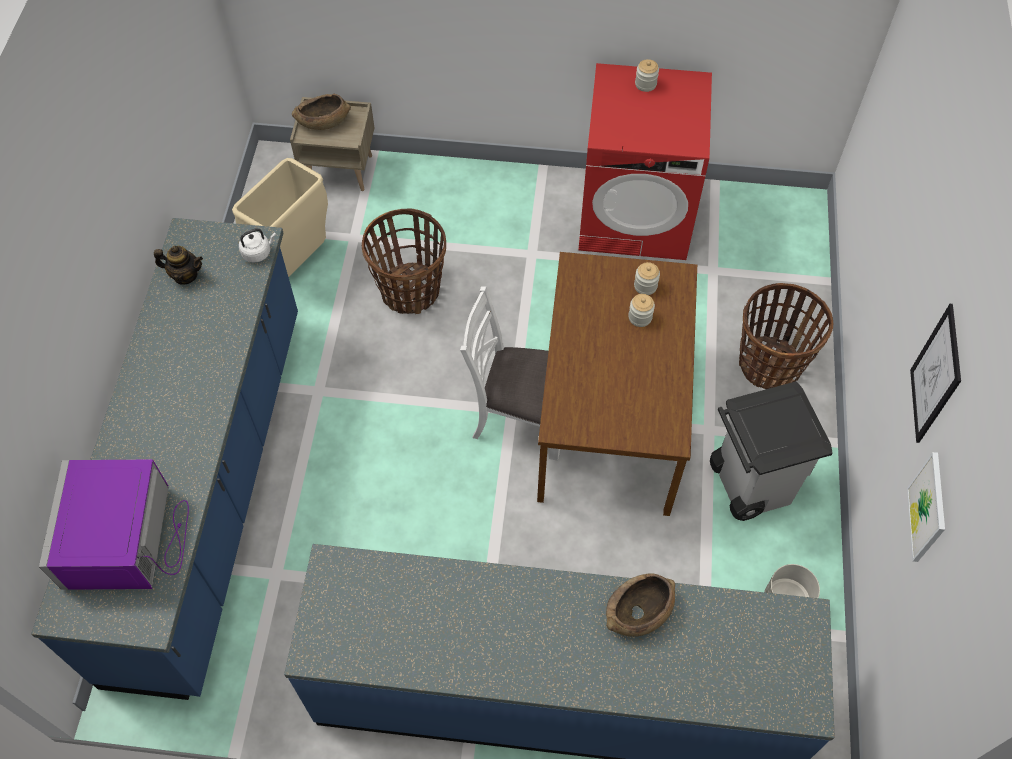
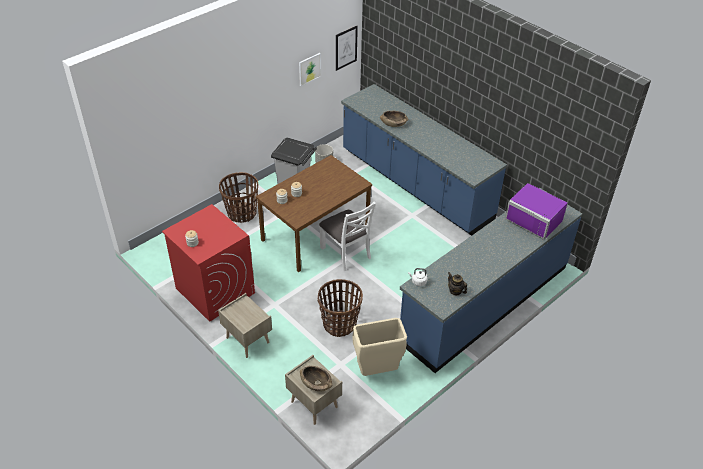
camera: 140 degrees left, 15 degrees down
purple microwave [39,459,189,590] -> purple microwave turned 90 degrees clockwise [505,183,567,240]
picture [910,304,961,443] -> picture moved to [336,26,358,71]
none -> beige nightstand [218,293,272,358]

